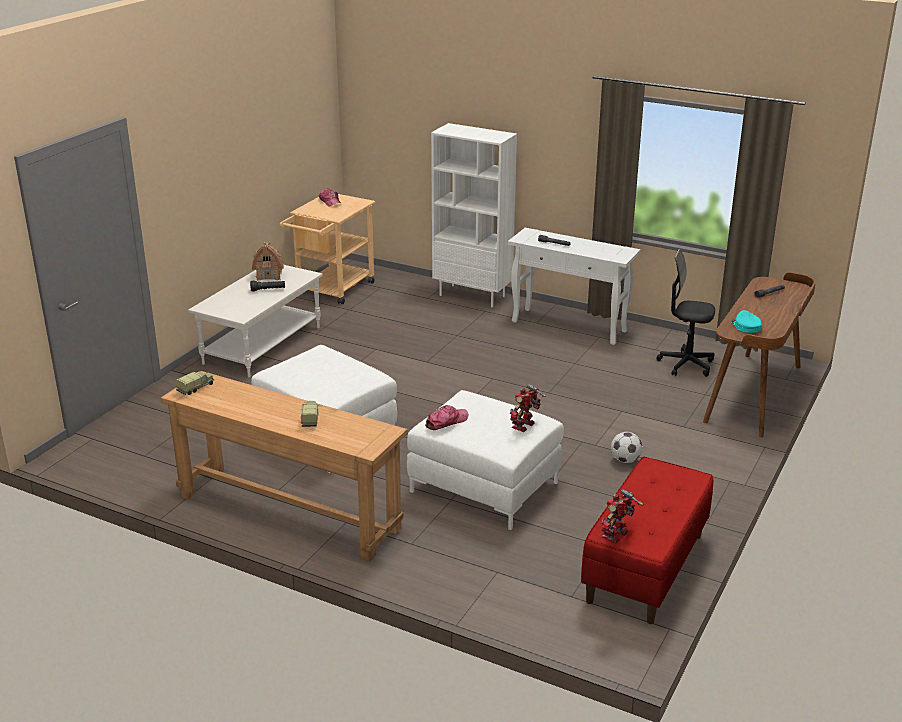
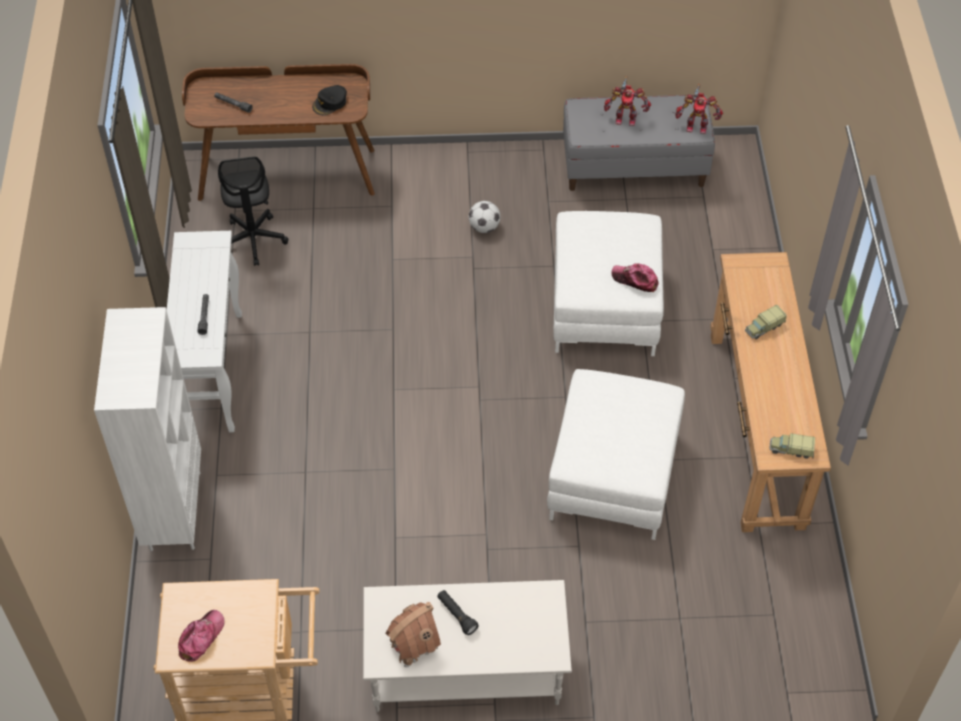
camera: 120 degrees left, 25 degrees up
toy robot [510,384,546,432] -> toy robot moved to [604,76,651,126]
red bench [581,457,713,624] -> grey bench [563,95,715,191]
turquoise cap [732,310,762,333] -> black cap [312,85,347,115]

